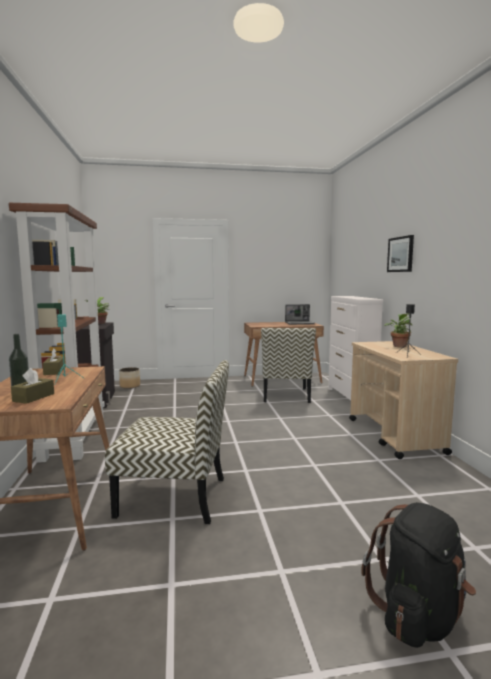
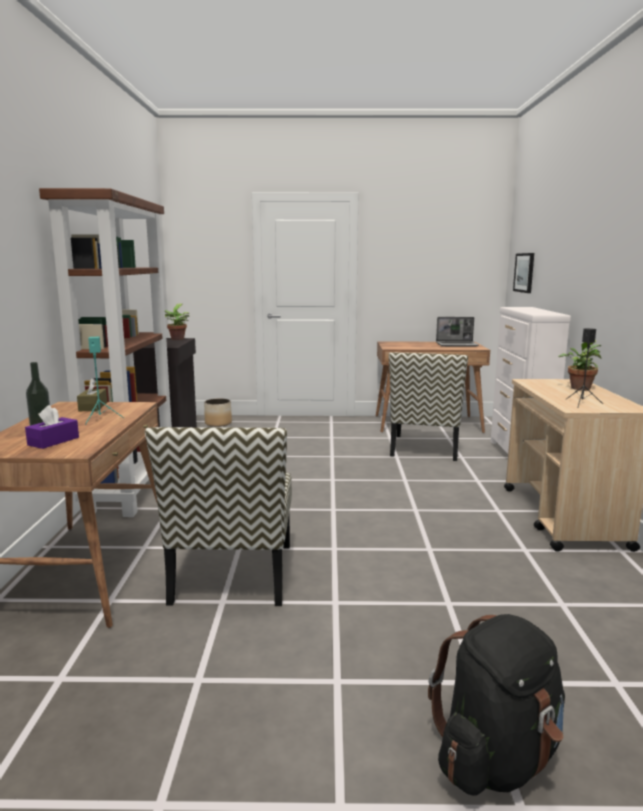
camera: 10 degrees right, 5 degrees up
brown tissue box [11,368,54,404] -> purple tissue box [25,405,79,449]
chair [105,360,229,524] -> chair turned 75 degrees clockwise [145,427,292,606]
picture [387,235,414,272] -> picture moved to [513,253,534,293]

